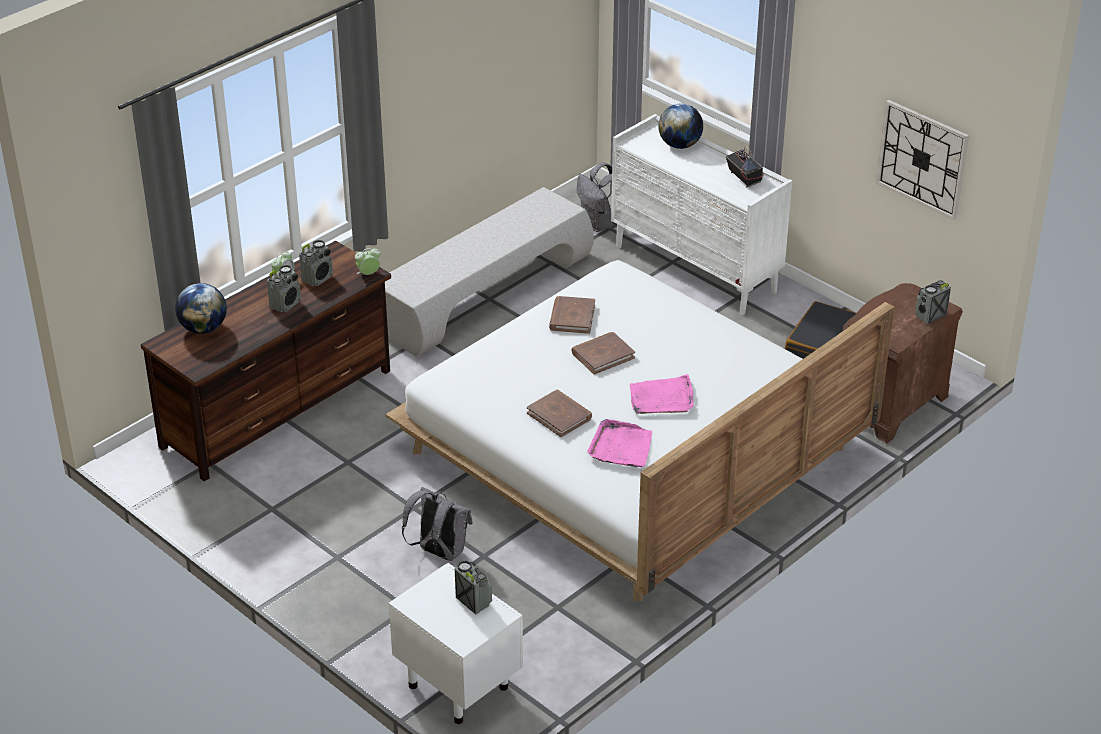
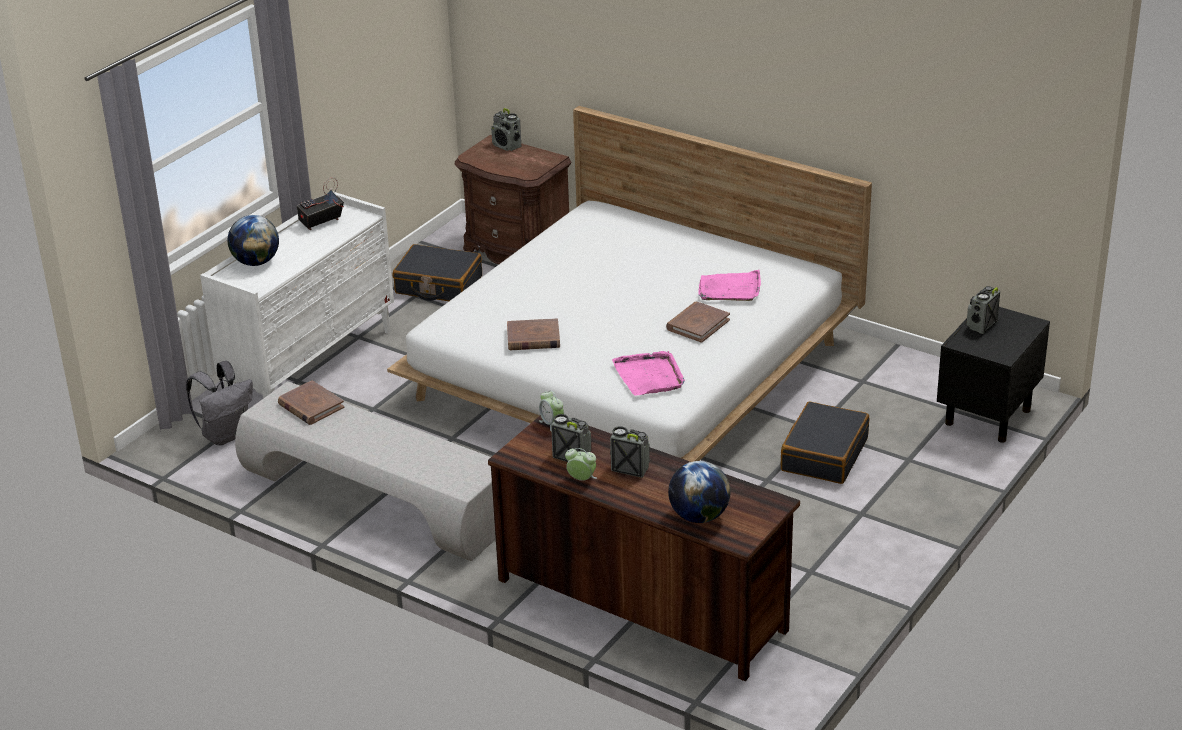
camera: 100 degrees left, 5 degrees down
white nightstand [389,563,523,724] -> black nightstand [937,307,1050,443]
grey backpack [402,487,473,561] -> black suitcase [781,401,869,484]
brown book [572,332,635,374] -> brown book moved to [278,380,344,425]
pink tray [630,374,694,414] -> pink tray moved to [612,351,685,396]
wall clock [876,100,969,220] -> none

